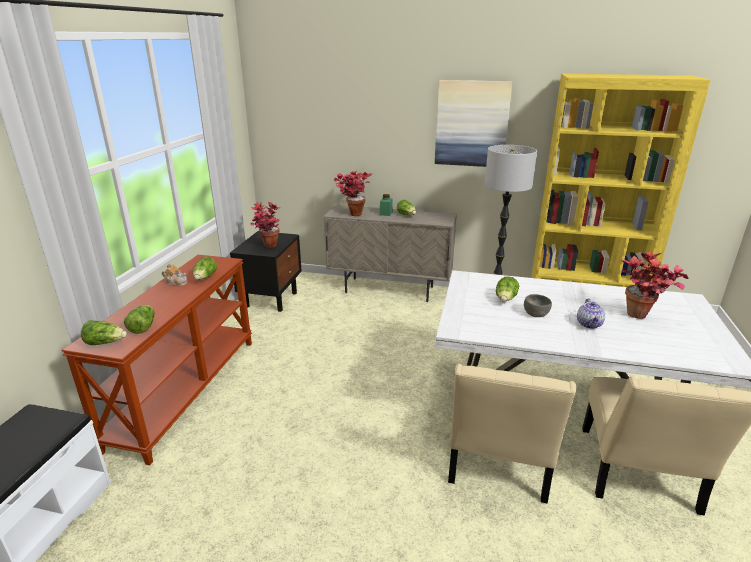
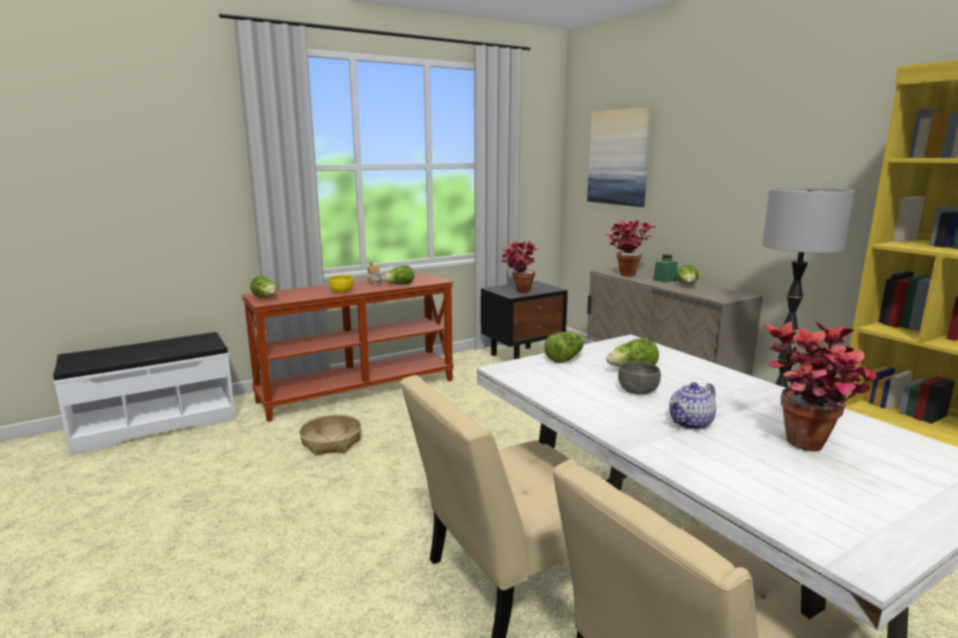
camera: 45 degrees right, 10 degrees down
lettuce [124,305,154,334] -> lettuce moved to [544,332,584,363]
picture [435,80,512,167] -> picture moved to [587,107,652,207]
none -> basket [299,415,362,455]
none -> yellow bowl [329,275,354,293]

